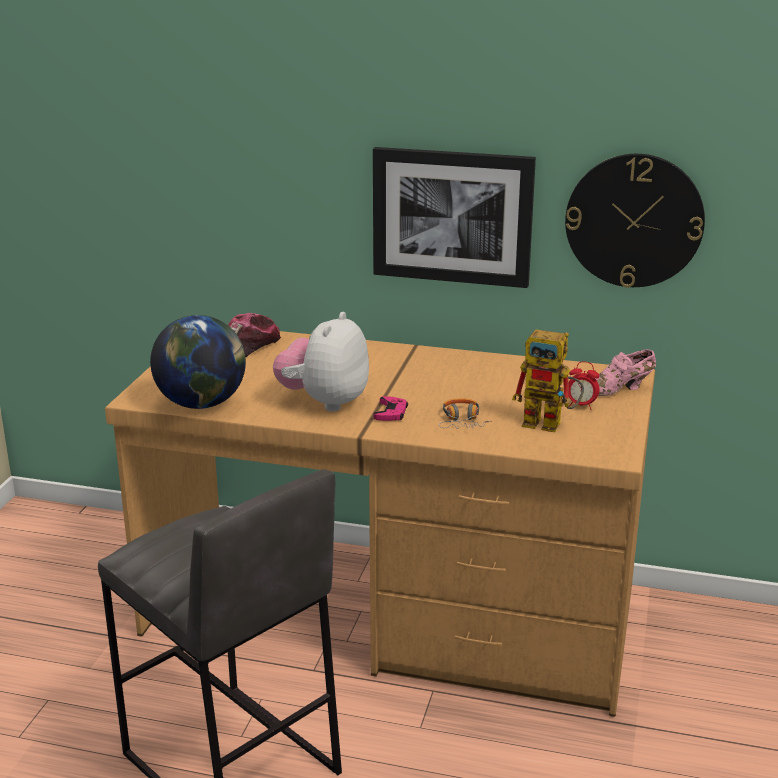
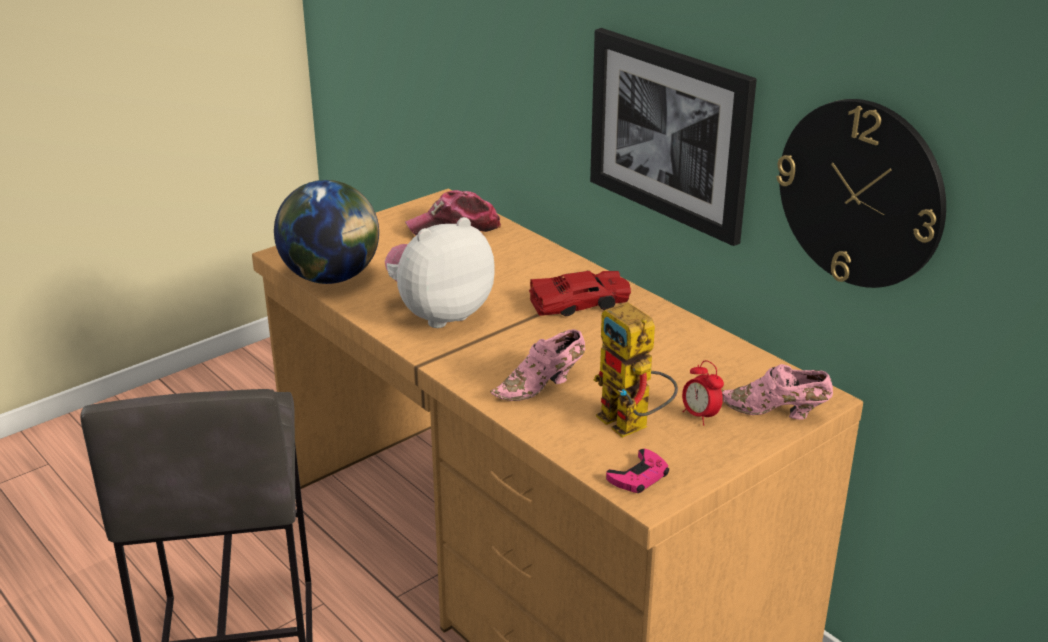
camera: 35 degrees right, 5 degrees up
pink game controller [373,396,408,421] -> pink game controller moved to [606,449,669,493]
headphones [439,398,492,429] -> pink shoe [490,329,585,401]
none -> red toy car [529,271,631,316]

